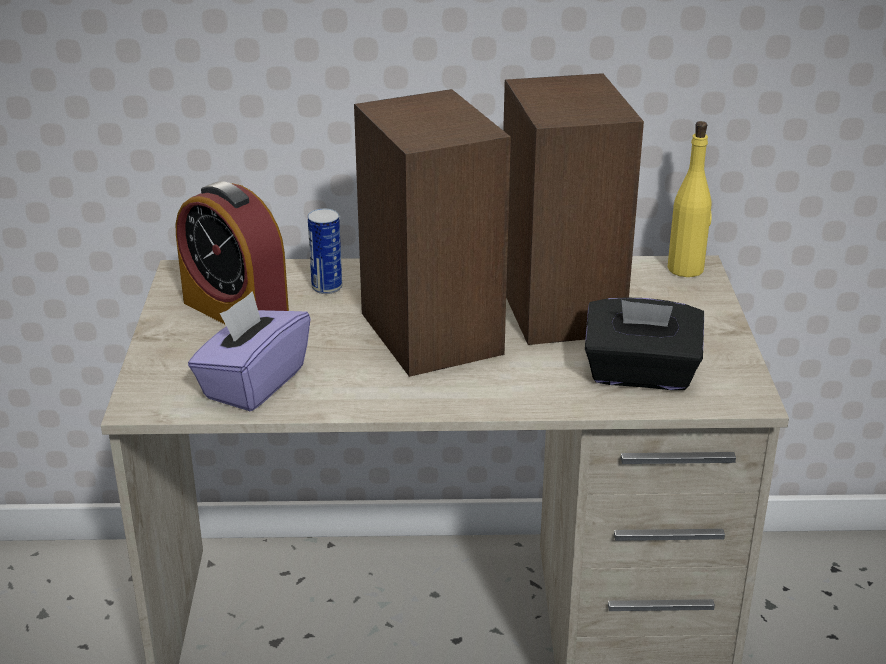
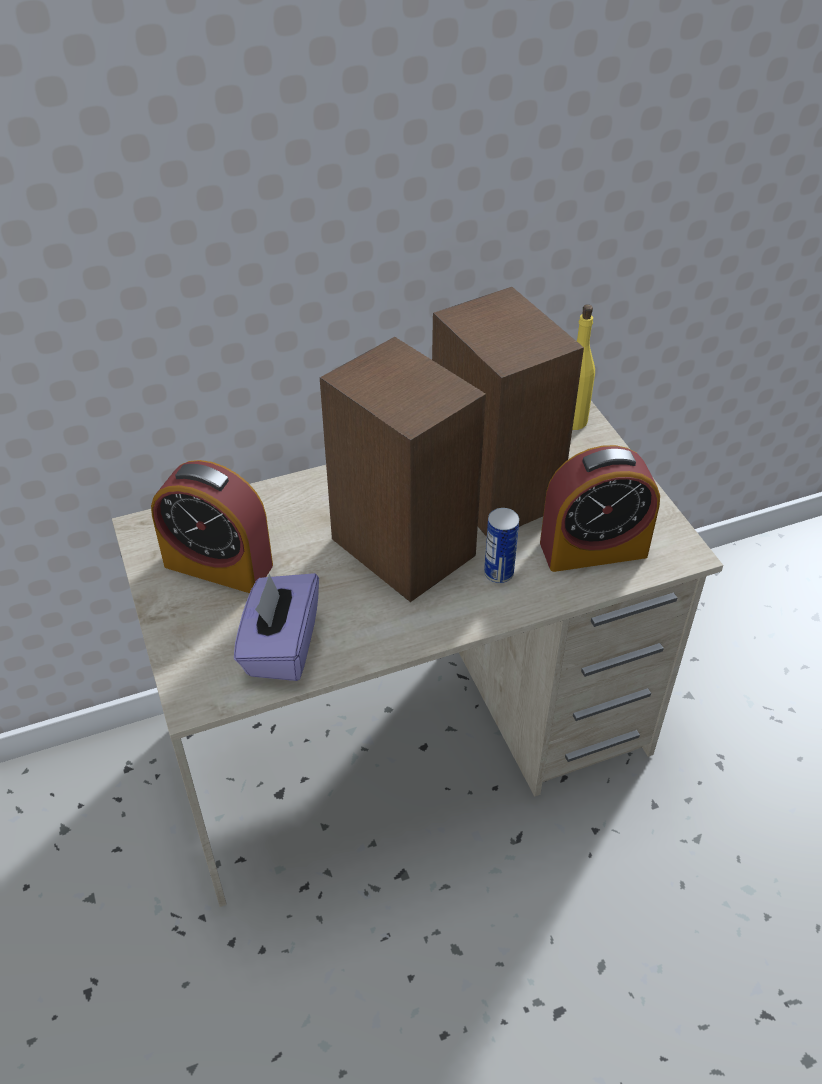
camera: 20 degrees left, 15 degrees up
can [308,209,342,294] -> can moved to [484,508,519,583]
black tissue box [585,297,704,390] -> alarm clock [540,445,660,572]

